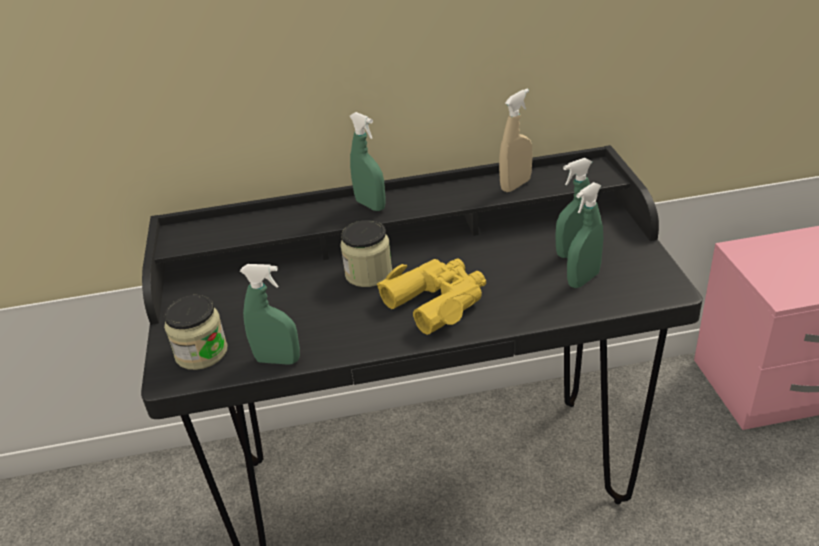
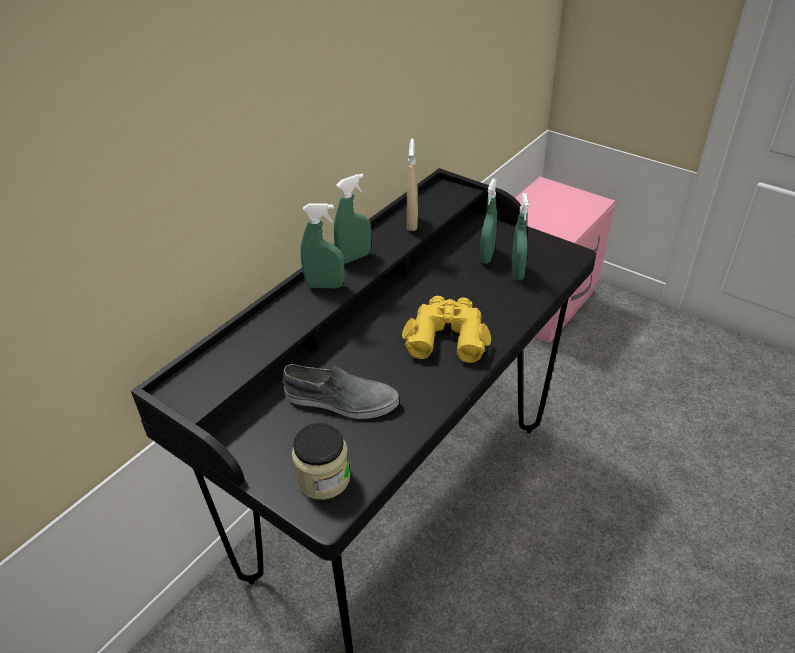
camera: 45 degrees left, 5 degrees up
green spray bottle [240,264,300,365] -> green spray bottle moved to [334,174,371,264]
jar [340,220,392,287] -> none
none -> grey shoe [282,364,399,419]

